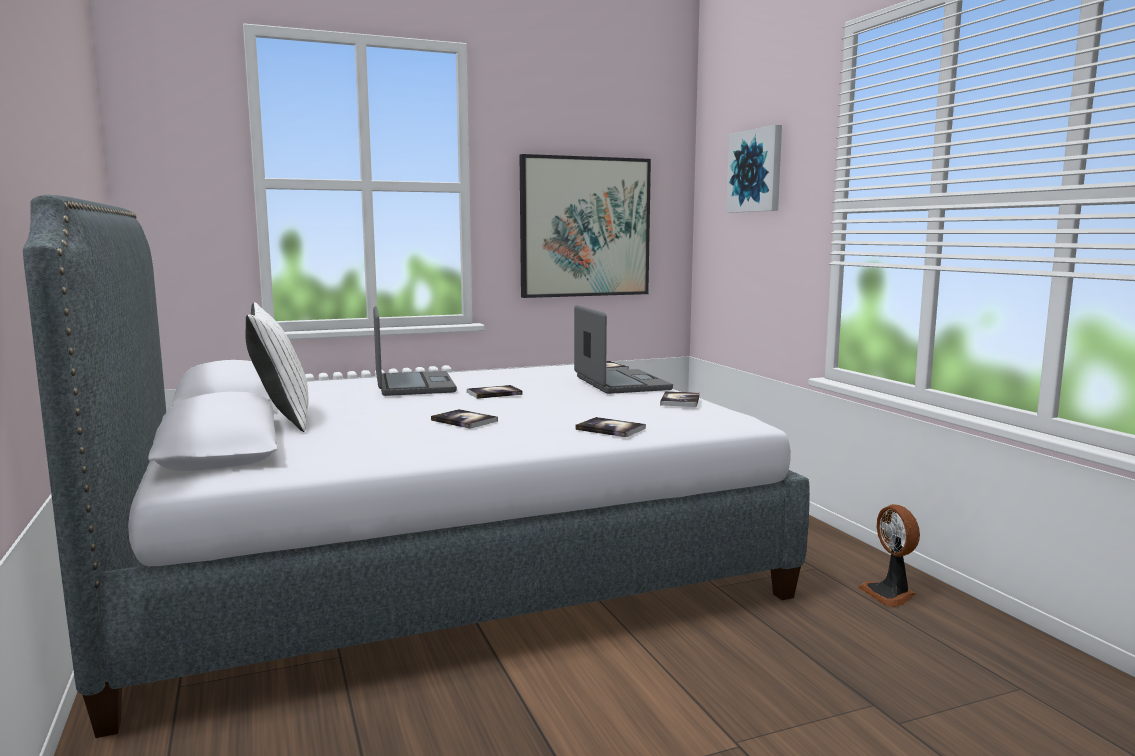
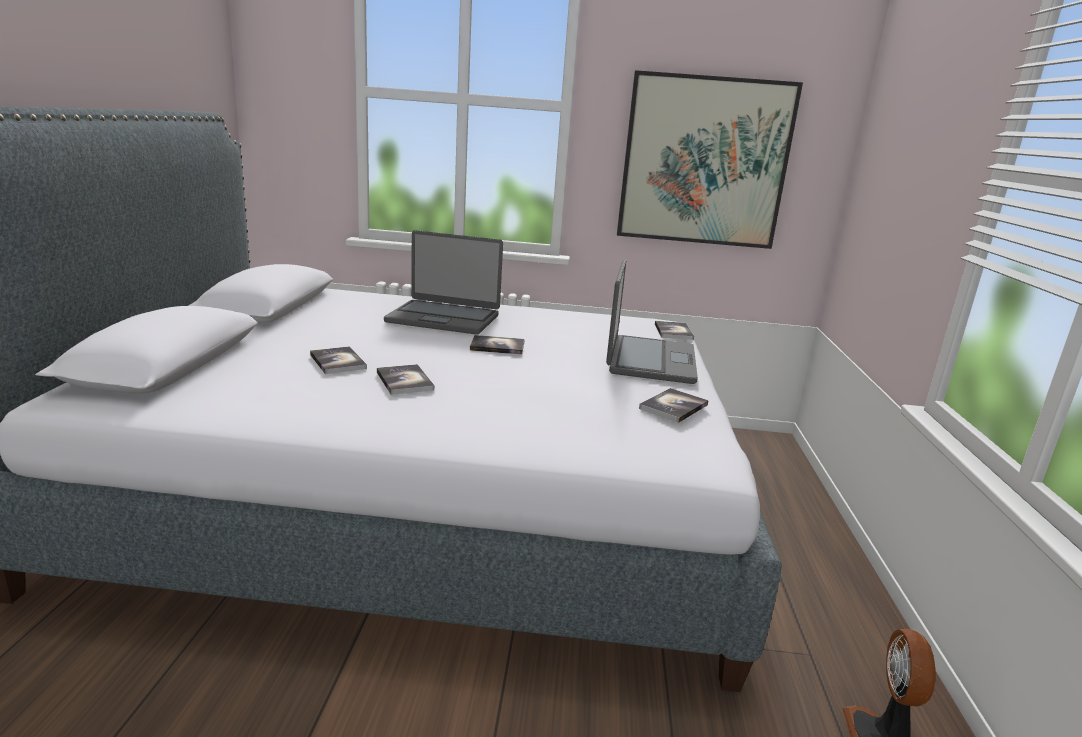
camera: 25 degrees right, 10 degrees up
white pillow [245,302,308,432] -> none
laptop [373,306,457,396] -> laptop turned 90 degrees clockwise [384,230,503,335]
book [575,417,646,437] -> book moved to [310,346,367,374]
picture [726,125,782,213] -> none

